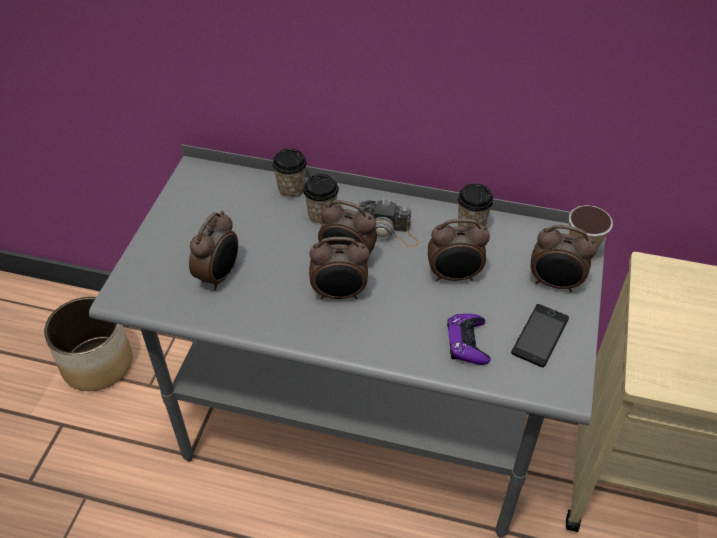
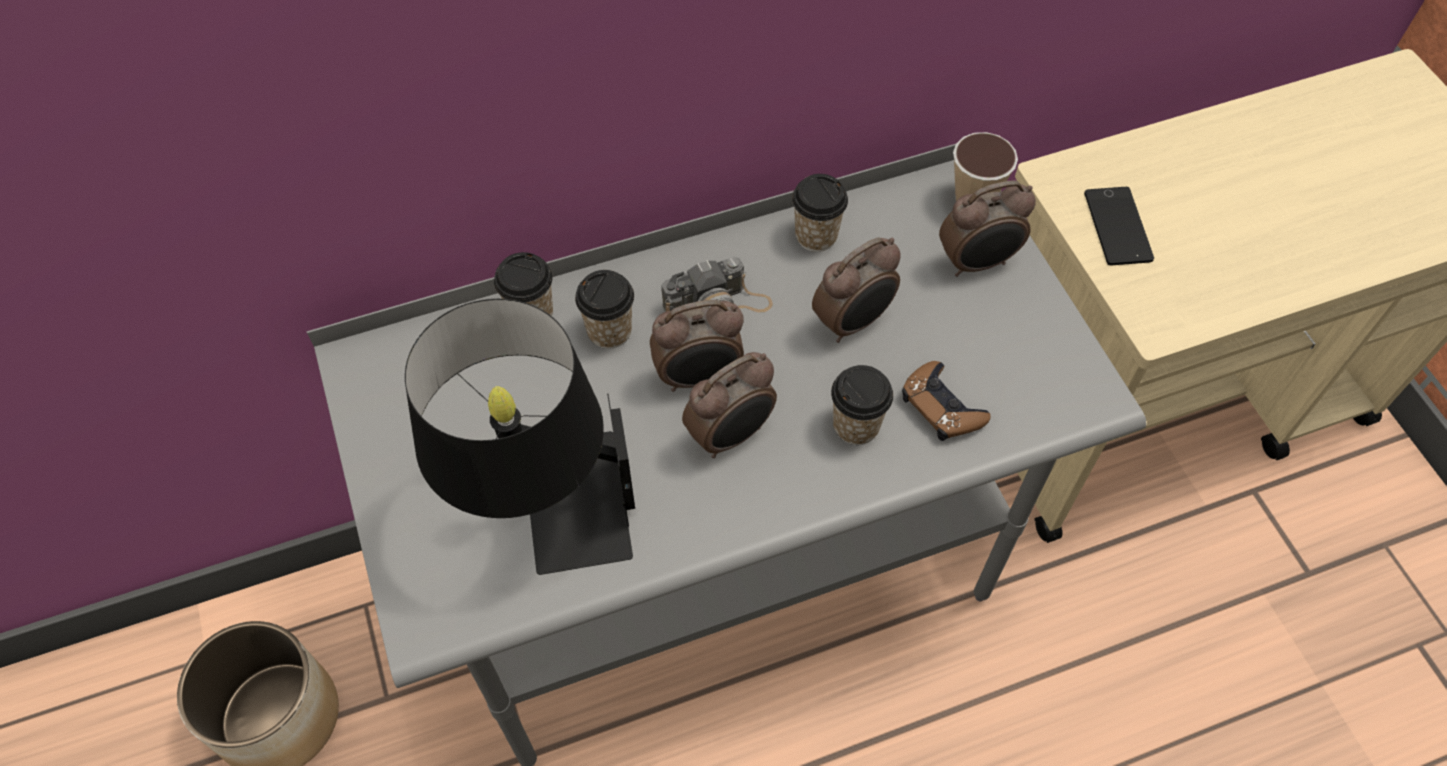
camera: 35 degrees left, 10 degrees up
alarm clock [189,211,238,290] -> black table lamp [405,299,635,575]
purple game controller [447,314,491,365] -> brown game controller [902,361,990,441]
phone [511,304,569,367] -> phone moved to [1084,187,1154,265]
none -> cup [831,365,893,445]

